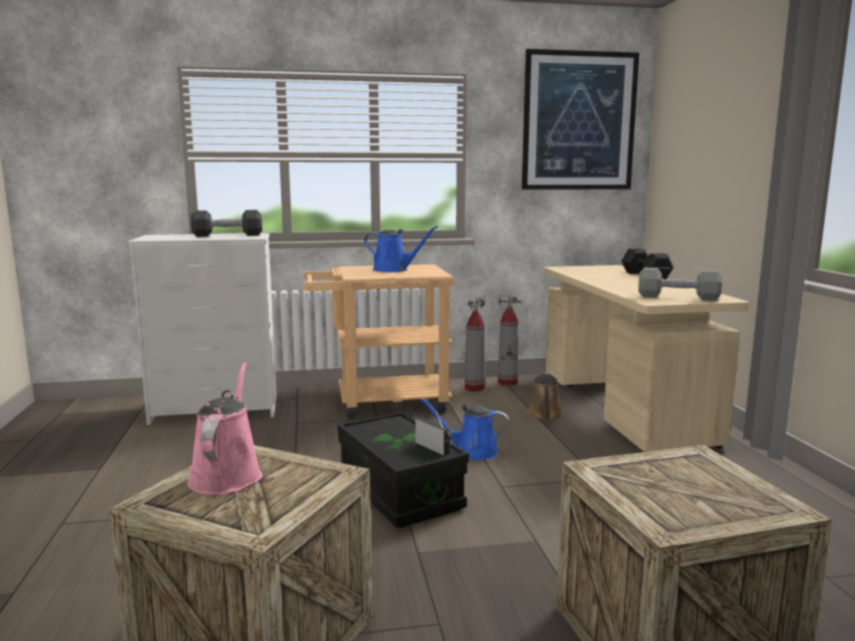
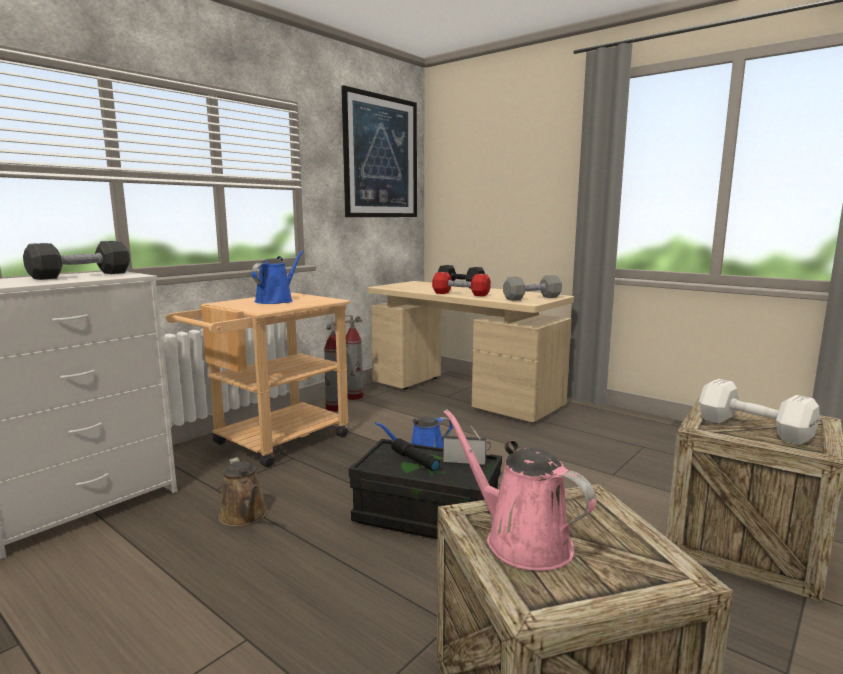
camera: 40 degrees left, 0 degrees up
blue watering can [364,226,438,272] -> blue watering can turned 45 degrees counterclockwise [251,250,304,304]
brown watering can [527,372,563,420] -> brown watering can moved to [218,457,267,527]
none -> black flashlight [391,438,440,471]
none -> red dumbbell [432,272,491,297]
none -> white dumbbell [699,379,820,445]

